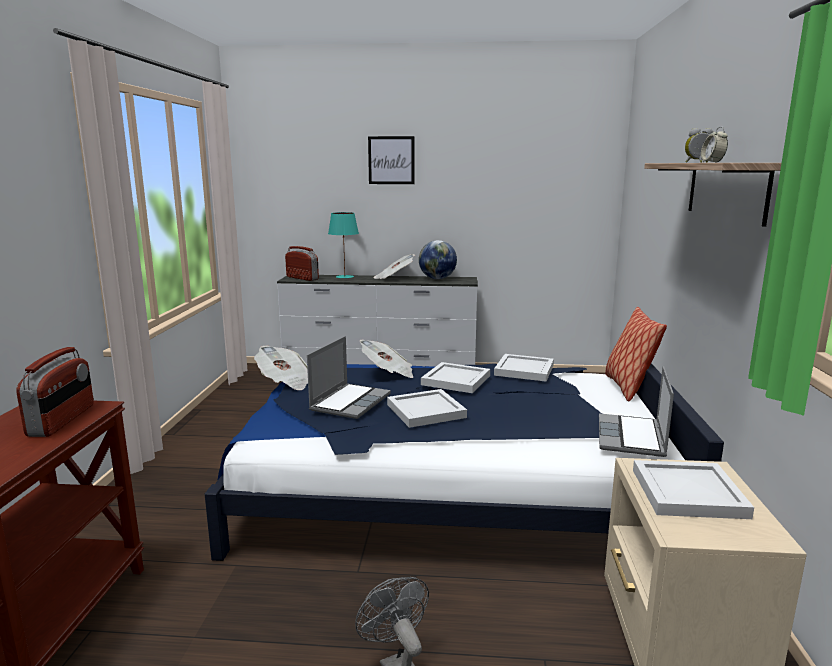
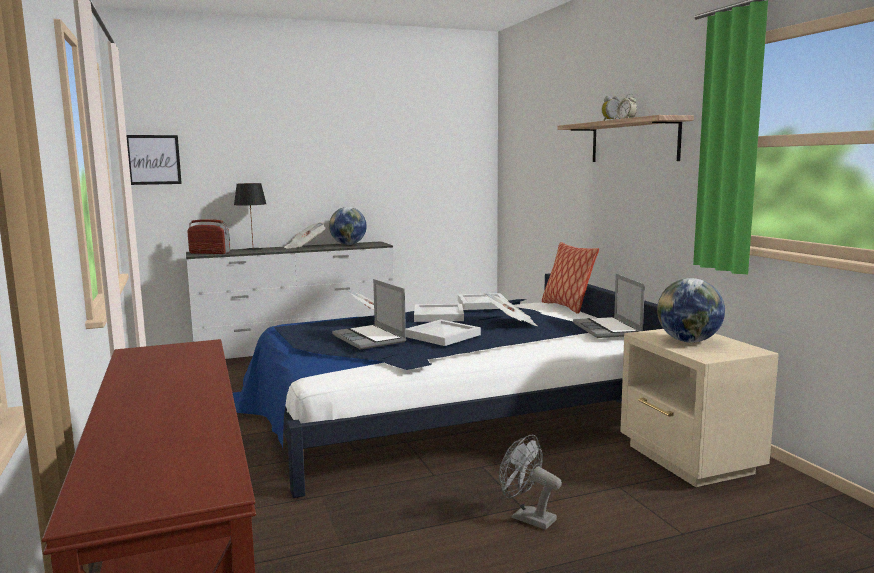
camera: 25 degrees left, 5 degrees down
radio [16,347,94,437] -> none
newspaper [254,346,308,390] -> newspaper moved to [483,293,537,326]
laptop [307,336,391,419] -> laptop turned 150 degrees clockwise [332,279,406,350]
turquoise table lamp [328,212,359,278] -> black table lamp [234,183,266,250]
picture [368,136,414,184] -> picture moved to [126,135,182,185]
white tray [633,460,754,519] -> globe [657,278,725,343]

